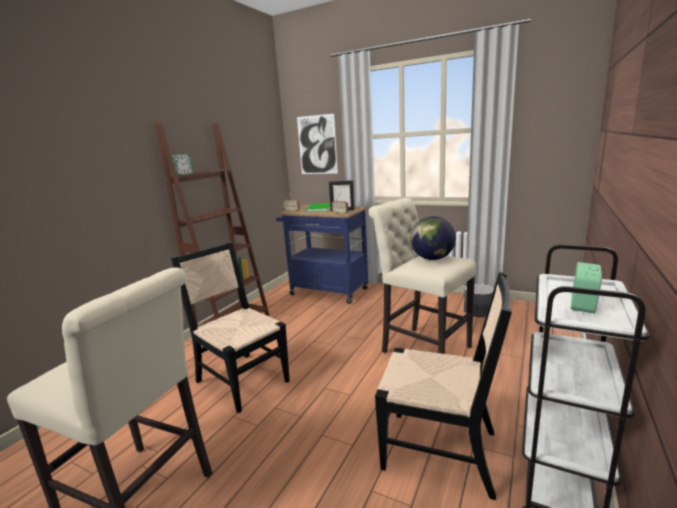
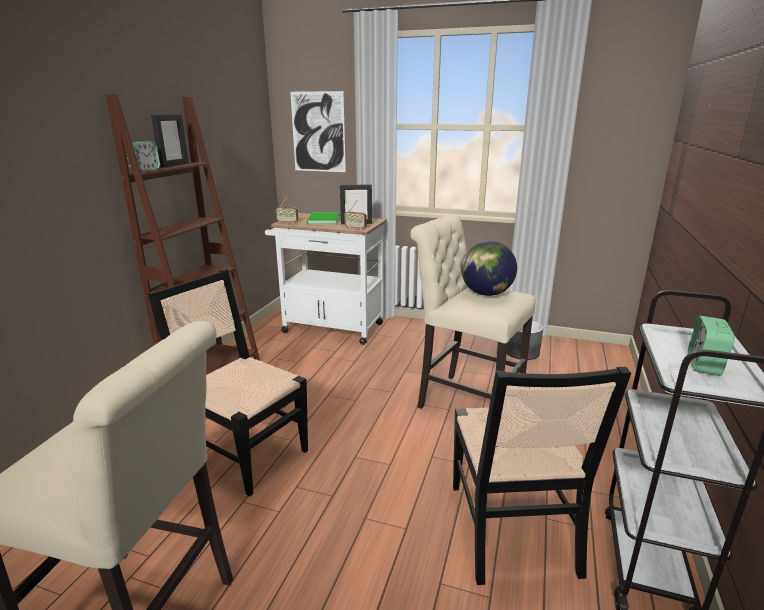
camera: 10 degrees left, 5 degrees up
blue cart [276,205,368,304] -> white cart [265,213,387,345]
chair [375,272,512,500] -> chair turned 75 degrees clockwise [453,367,631,585]
none -> picture frame [151,114,189,168]

